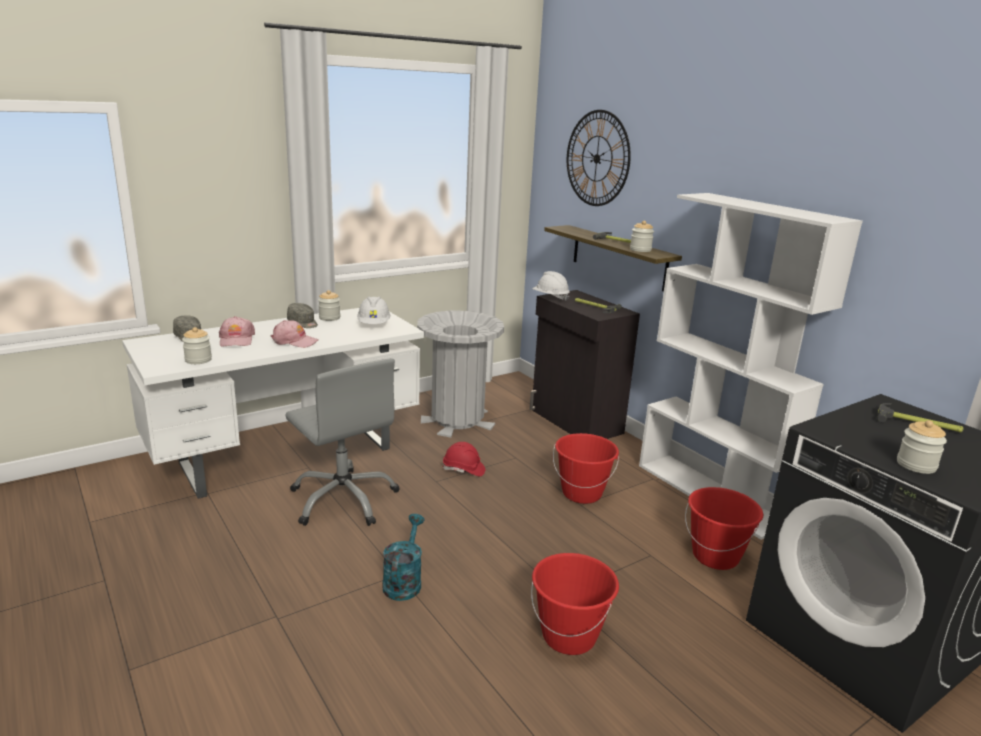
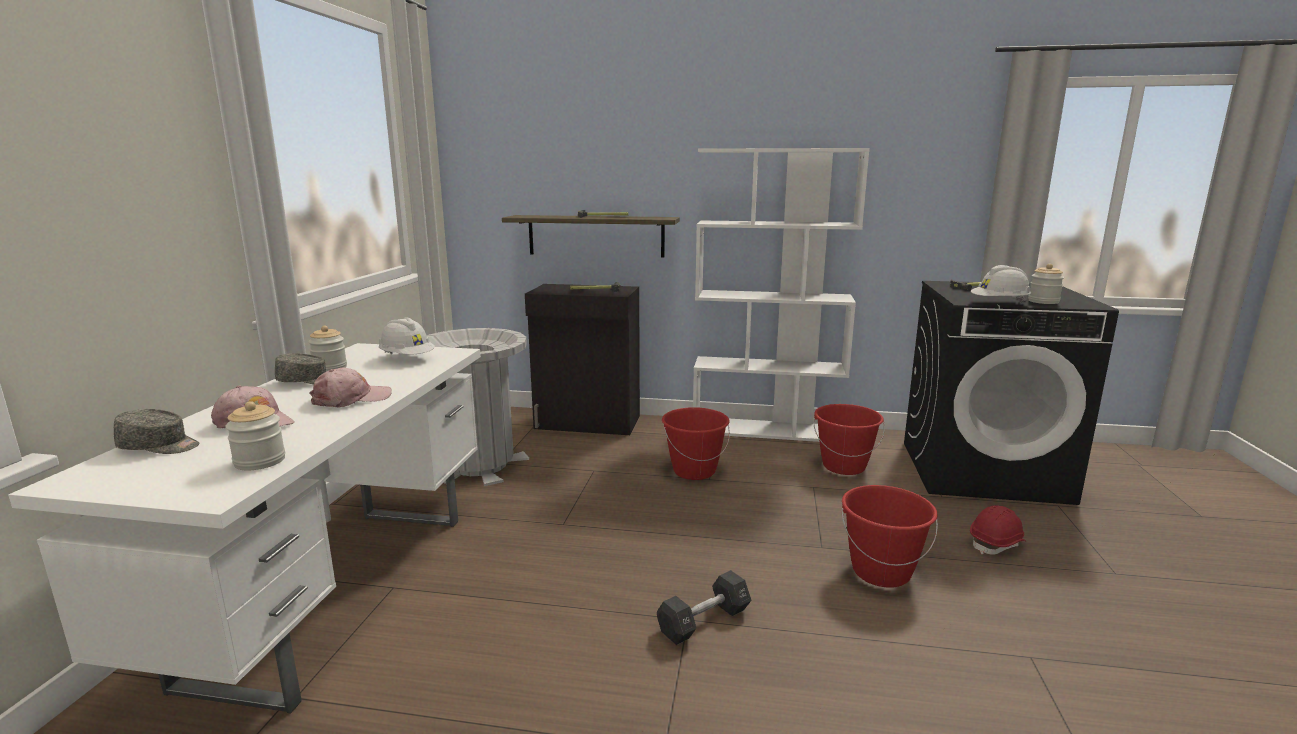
camera: 45 degrees left, 5 degrees down
grey office chair [286,358,399,526] -> none
turquoise watering can [382,514,425,601] -> black dumbbell [657,570,752,645]
red hard hat [443,442,485,476] -> red hard hat moved to [970,505,1027,555]
white hard hat [532,271,570,301] -> white hard hat moved to [971,265,1031,303]
wall clock [567,110,631,206] -> none
jar [630,220,654,252] -> none

